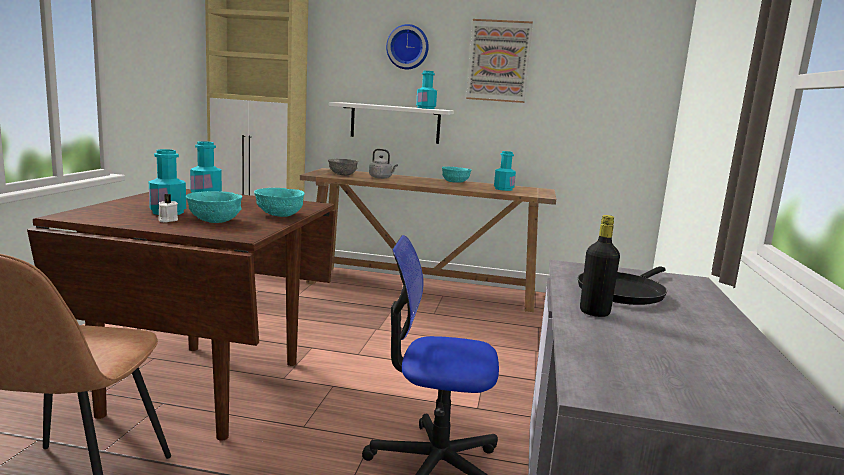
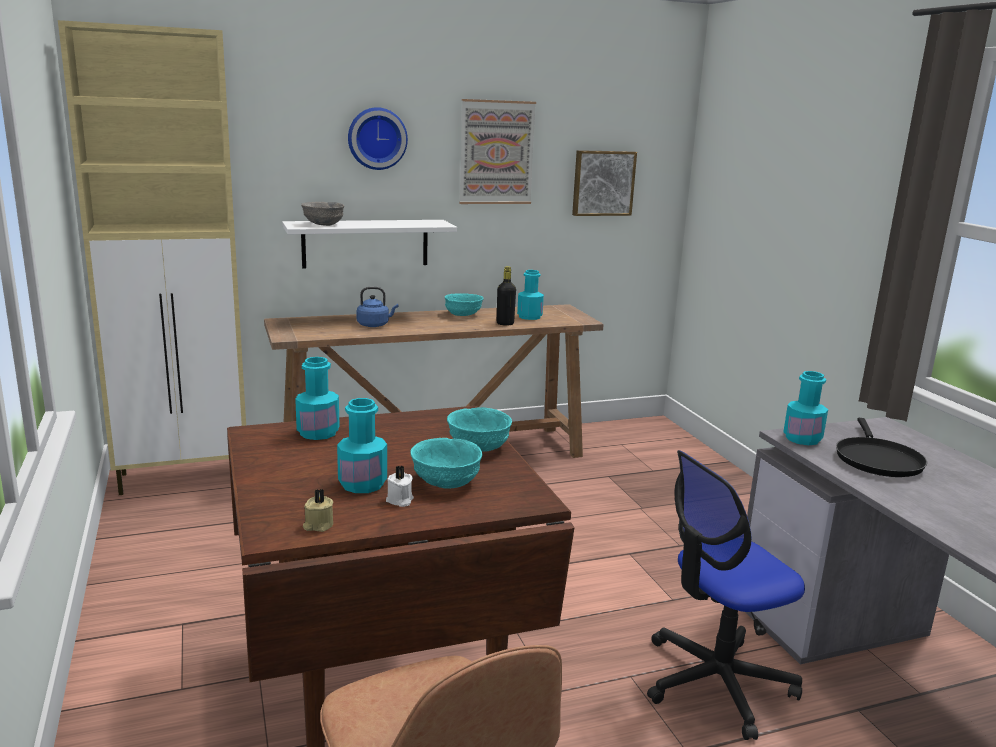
camera: 30 degrees left, 5 degrees up
grey bowl [328,159,358,176] -> grey bowl moved to [301,202,344,226]
grey kettle [369,149,398,179] -> blue kettle [357,287,398,327]
turquoise bottle [416,71,437,109] -> turquoise bottle moved to [783,371,828,445]
black bottle [580,215,620,317] -> black bottle moved to [497,266,516,326]
none -> beige candle [303,489,333,532]
none -> picture [572,150,637,216]

